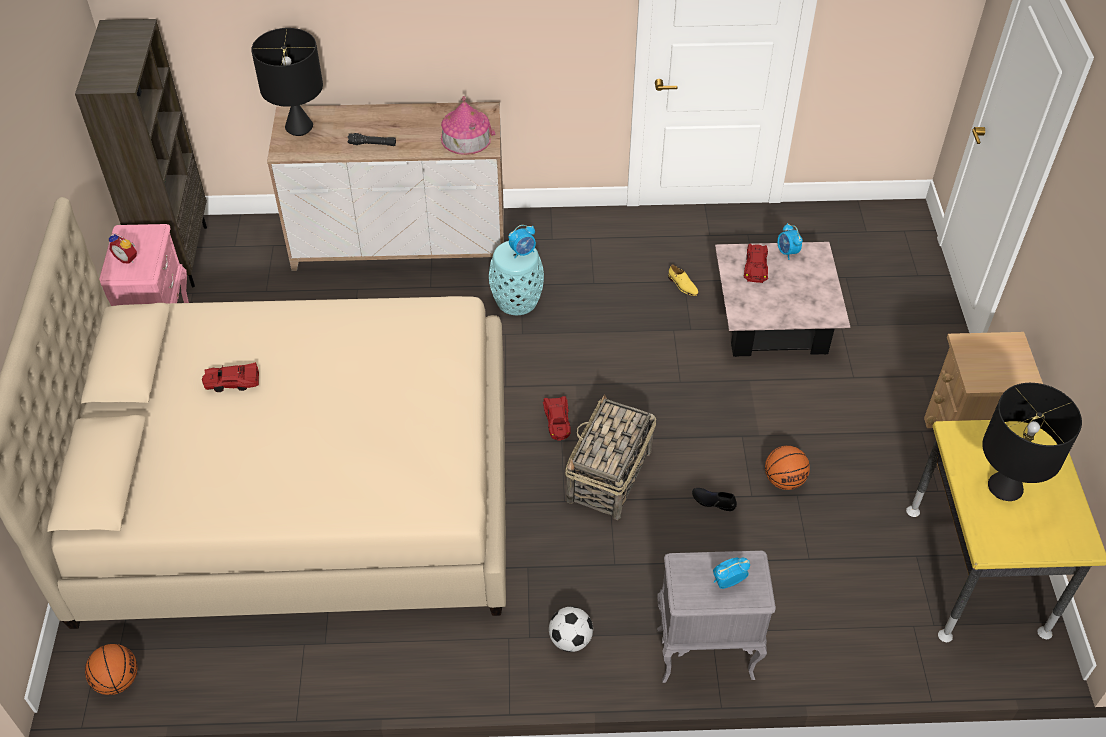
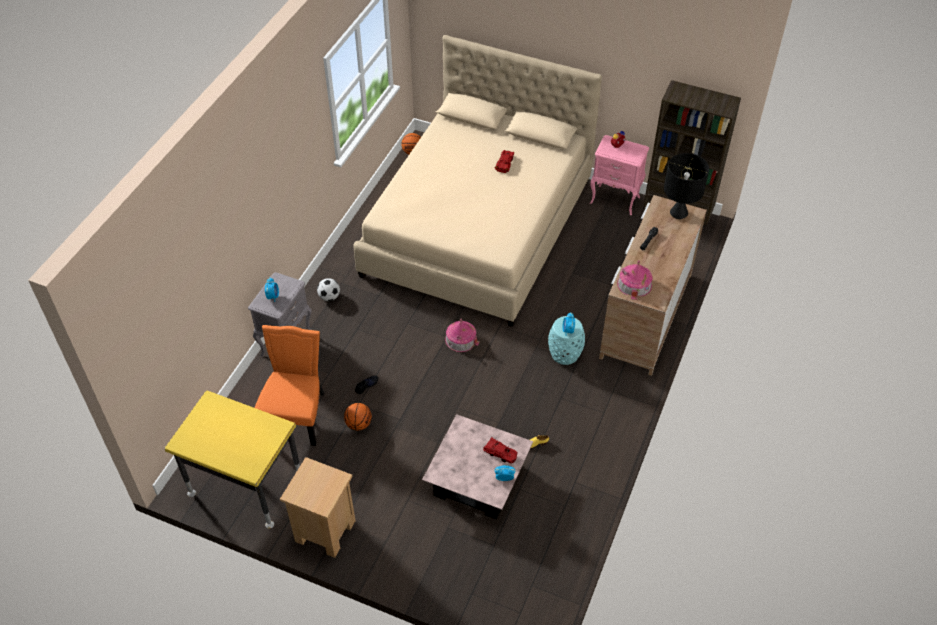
camera: 115 degrees right, 0 degrees up
red toy car [543,396,571,441] -> toy house [445,319,480,352]
basket [565,394,657,520] -> none
black table lamp [982,383,1082,501] -> none
none -> orange chair [255,325,325,446]

